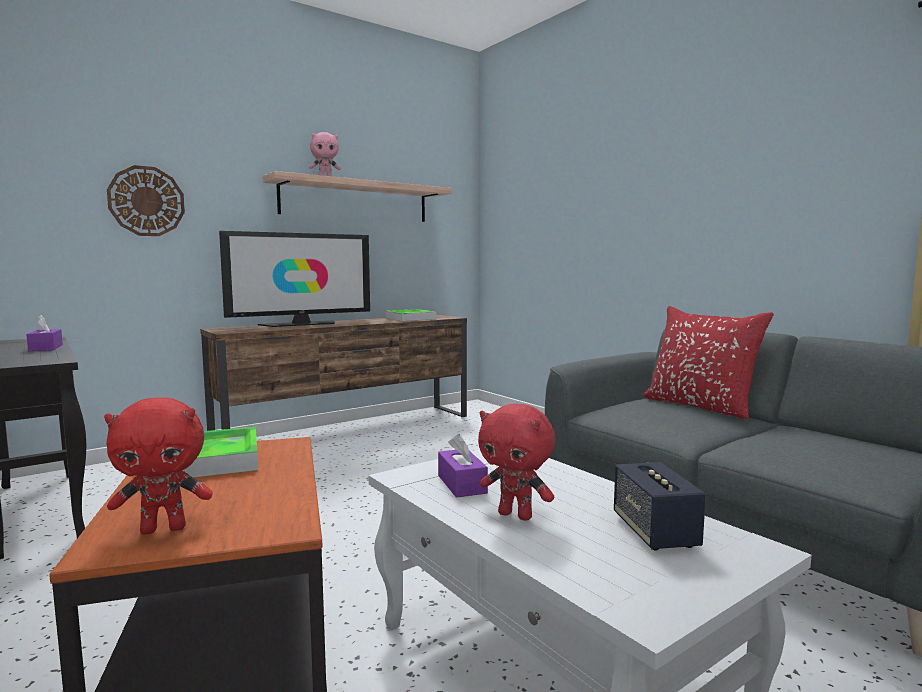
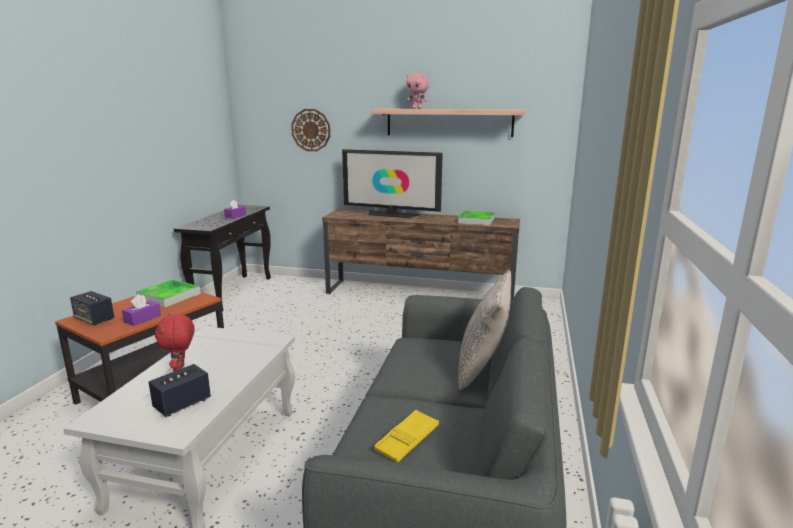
camera: 50 degrees right, 10 degrees up
red plush toy [104,397,213,534] -> speaker [70,291,114,325]
purple tissue box [438,434,488,498] -> purple tissue box moved to [122,294,161,326]
red pillow [643,306,774,419] -> grey pillow [458,270,511,390]
none -> yellow tray [374,410,439,462]

